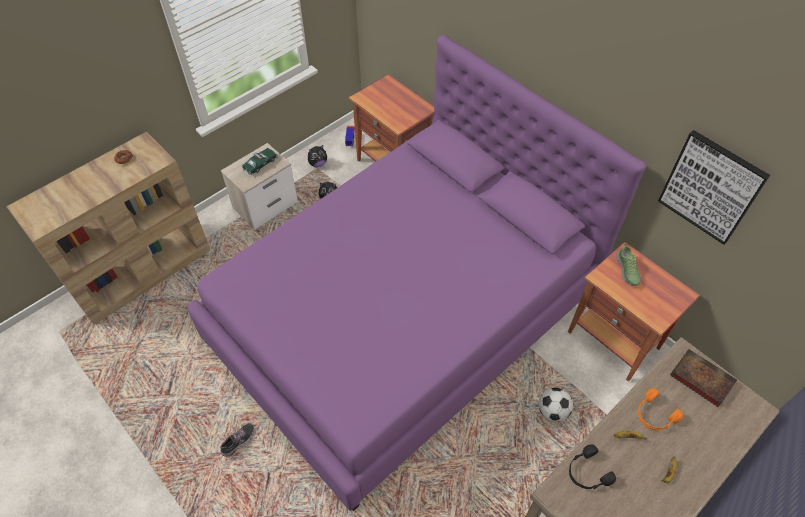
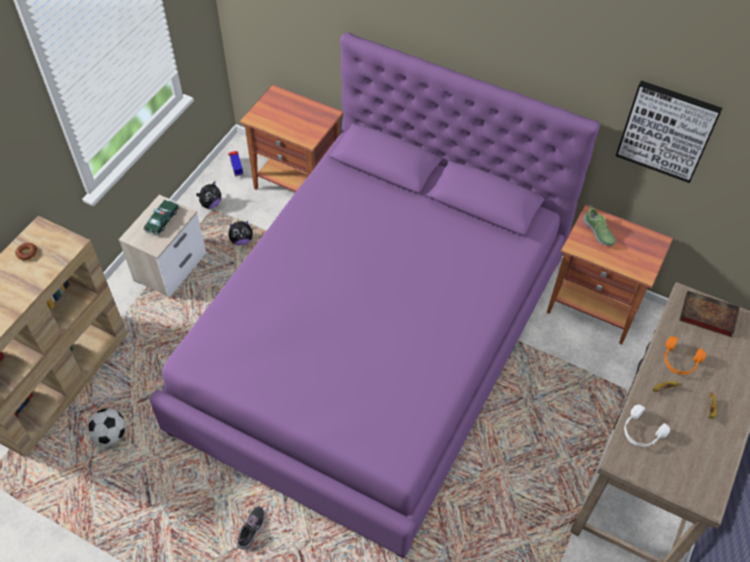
camera: 20 degrees left, 0 degrees up
football [539,388,573,422] -> football moved to [88,408,126,446]
black headphones [569,445,616,489] -> white headphones [624,404,670,447]

